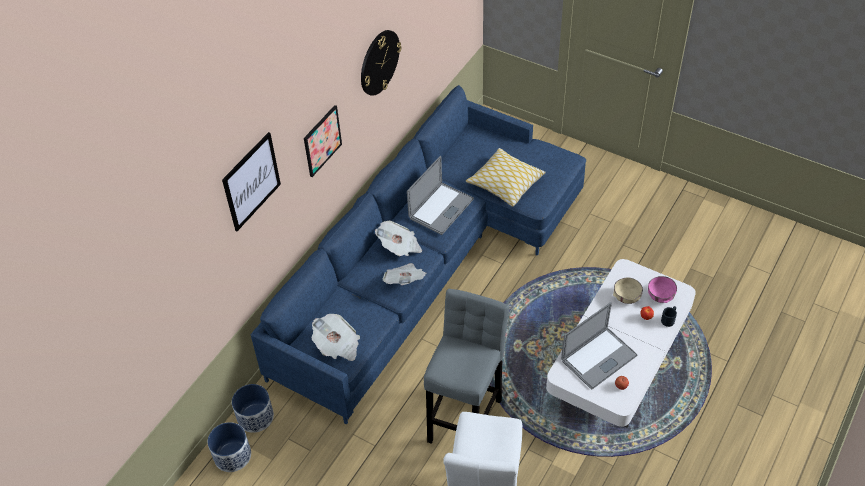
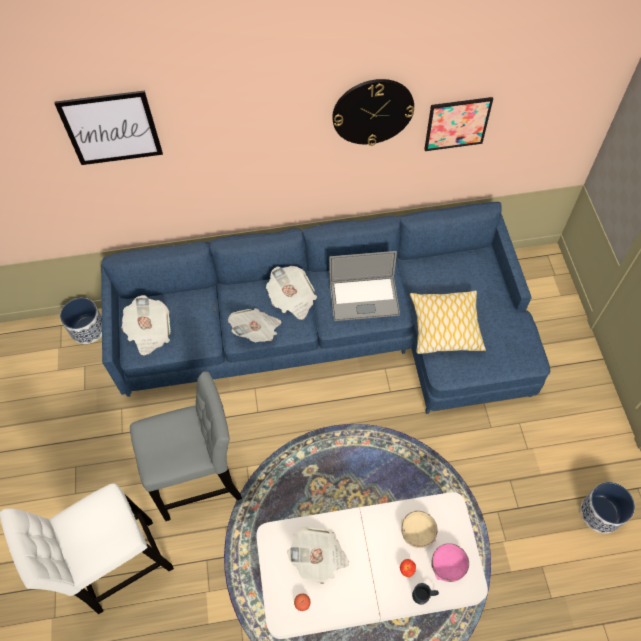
camera: 50 degrees right, 10 degrees up
planter [208,422,251,472] -> planter moved to [580,482,635,533]
picture [304,105,342,177] -> picture moved to [424,97,493,151]
laptop [561,302,638,389] -> newspaper [287,527,349,584]

